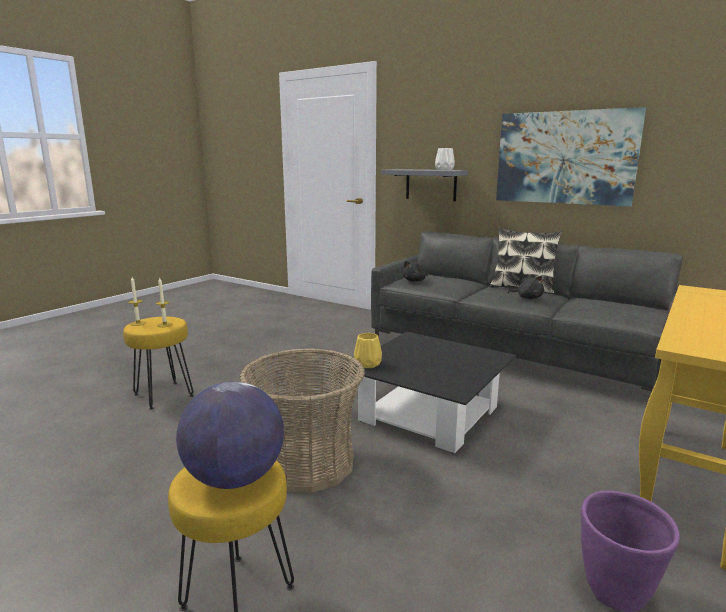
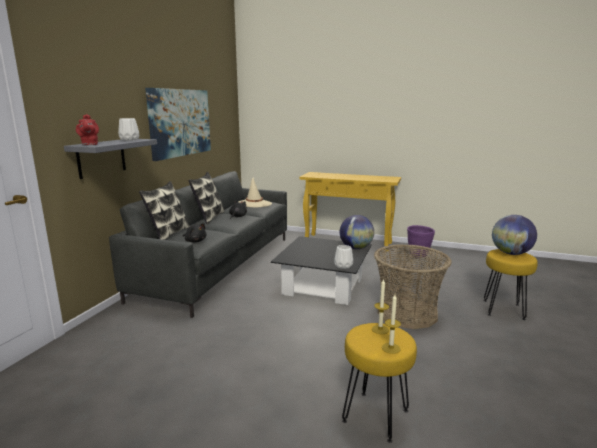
camera: 105 degrees left, 0 degrees up
yellow vase [354,333,382,368] -> white vase [334,245,353,269]
none -> red teapot [76,114,99,145]
none -> pillow [139,181,190,240]
none -> beige hat [238,177,272,207]
none -> globe [340,215,374,249]

